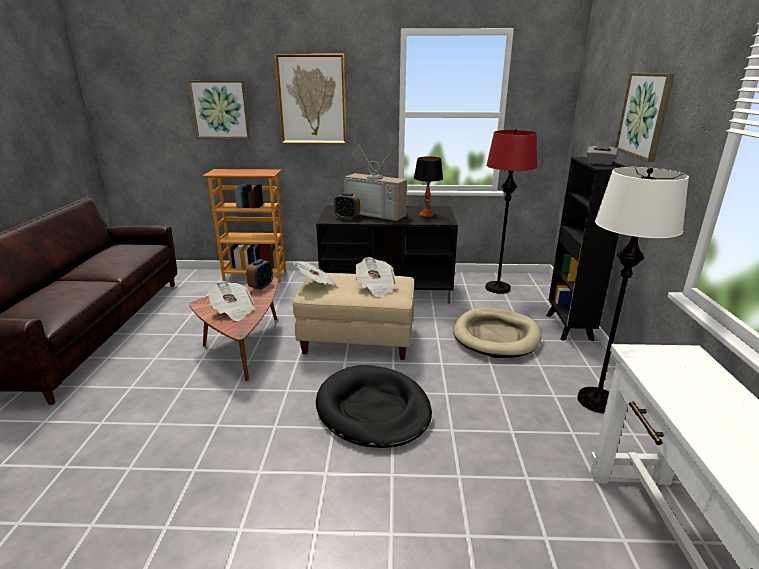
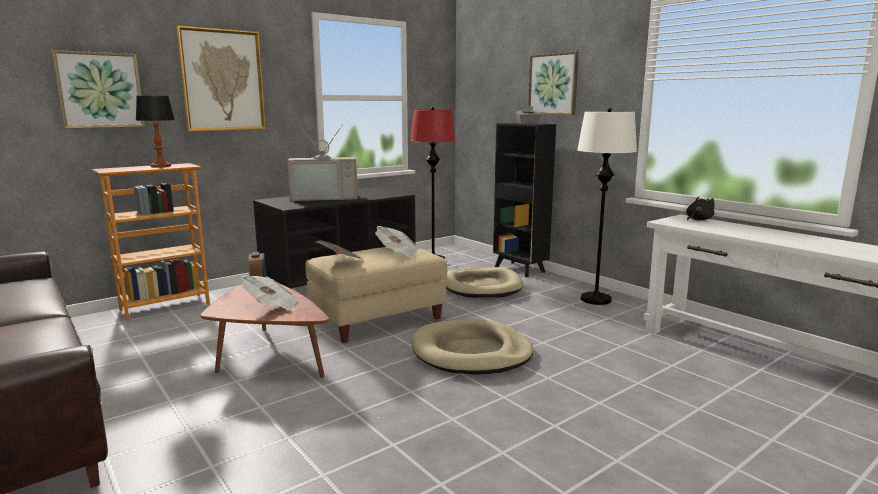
camera: 40 degrees left, 10 degrees down
black dog bed [316,365,432,448] -> beige dog bed [412,319,533,374]
alarm clock [334,193,360,220] -> none
table lamp [414,157,443,217] -> table lamp moved to [136,96,175,168]
none -> black plush toy [686,197,714,221]

